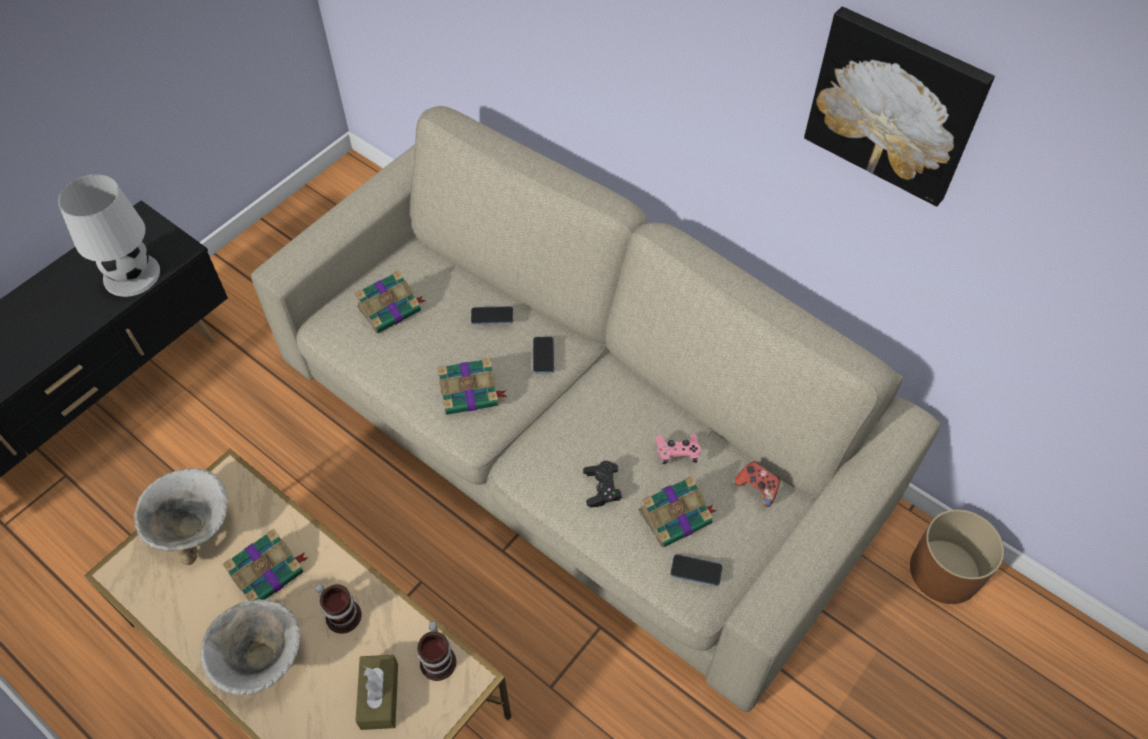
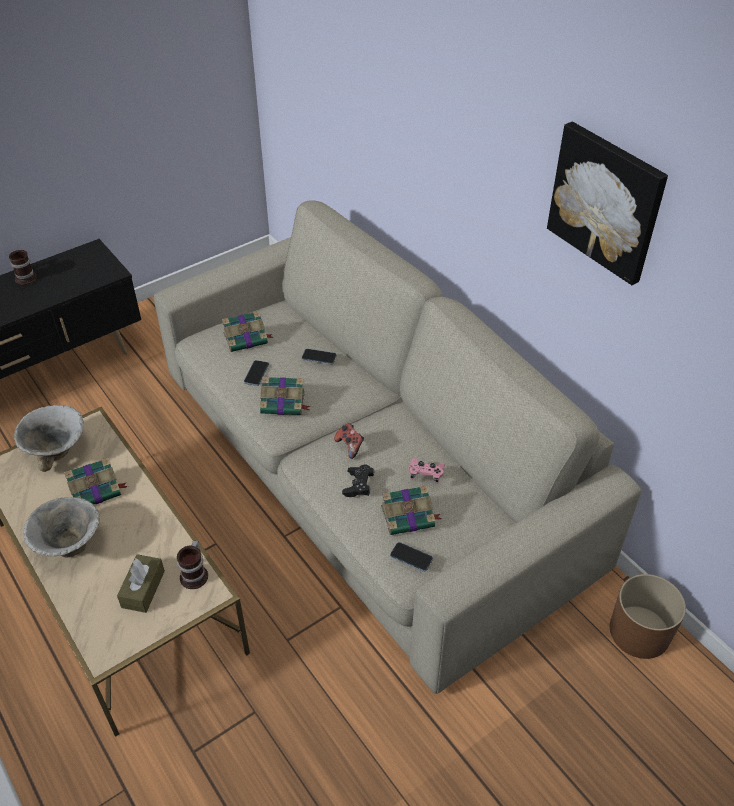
camera: 15 degrees right, 10 degrees down
white table lamp [58,174,160,297] -> none
mug [314,583,362,634] -> mug moved to [9,250,37,285]
phone [533,337,554,373] -> phone moved to [244,360,269,386]
game controller [735,461,780,507] -> game controller moved to [334,423,364,459]

